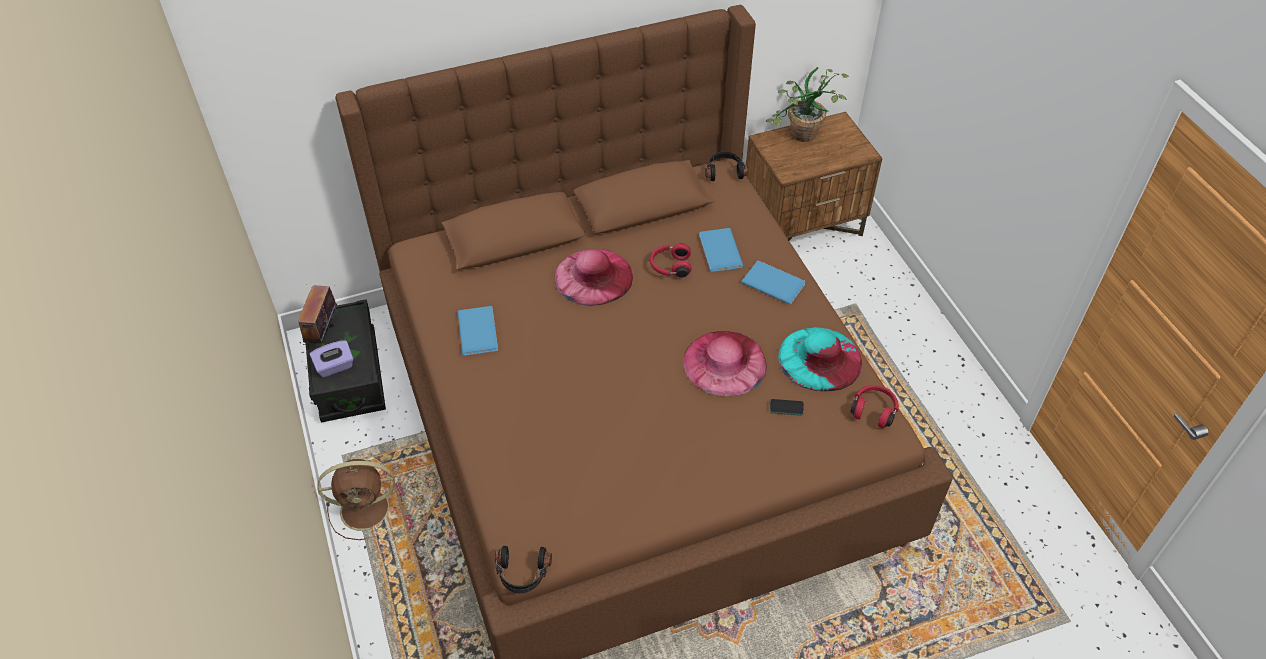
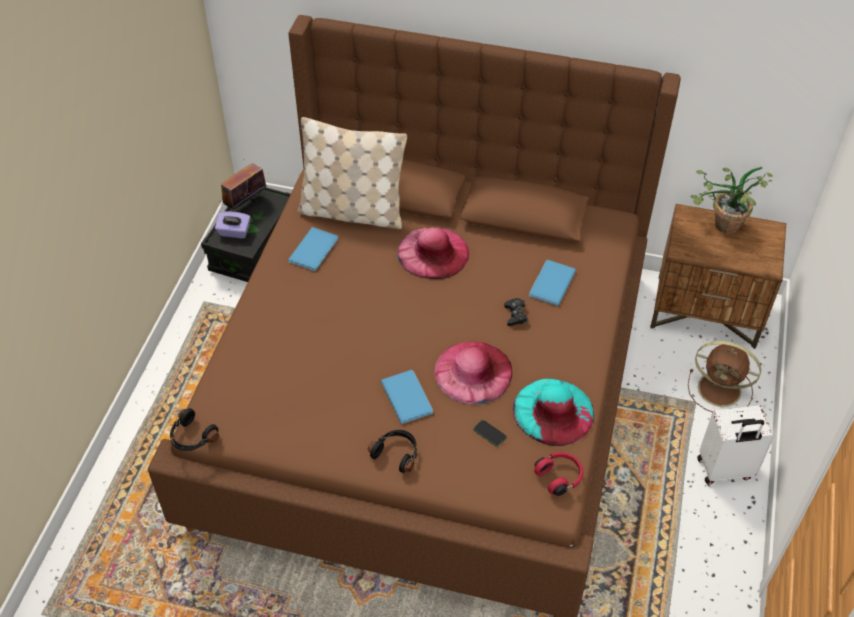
camera: 35 degrees right, 0 degrees up
brown fan [317,459,402,540] -> brown fan moved to [688,341,761,412]
red headphones [650,243,692,278] -> none
black headphones [705,151,748,181] -> black headphones moved to [368,430,418,473]
blue book [741,261,805,305] -> blue book moved to [381,370,433,424]
none -> beige pillow [298,117,407,229]
none -> black game controller [504,298,528,326]
none -> white suitcase [697,405,774,484]

